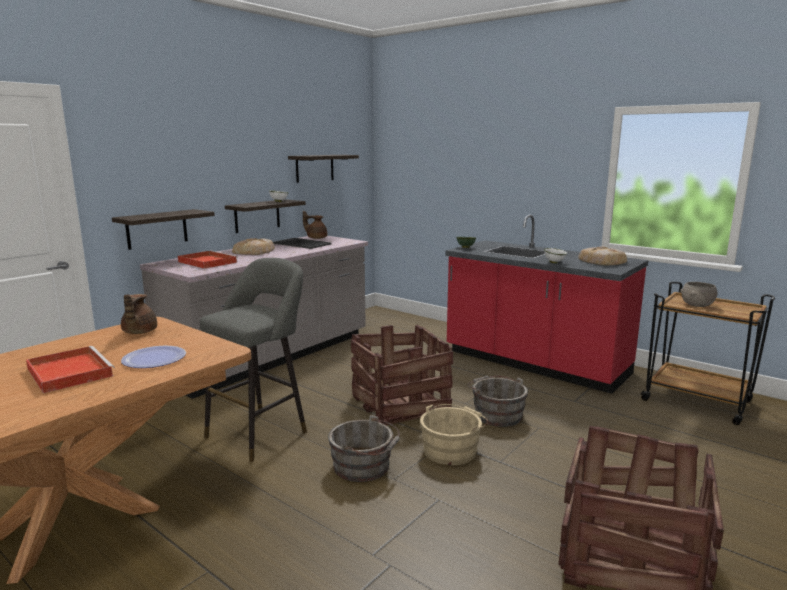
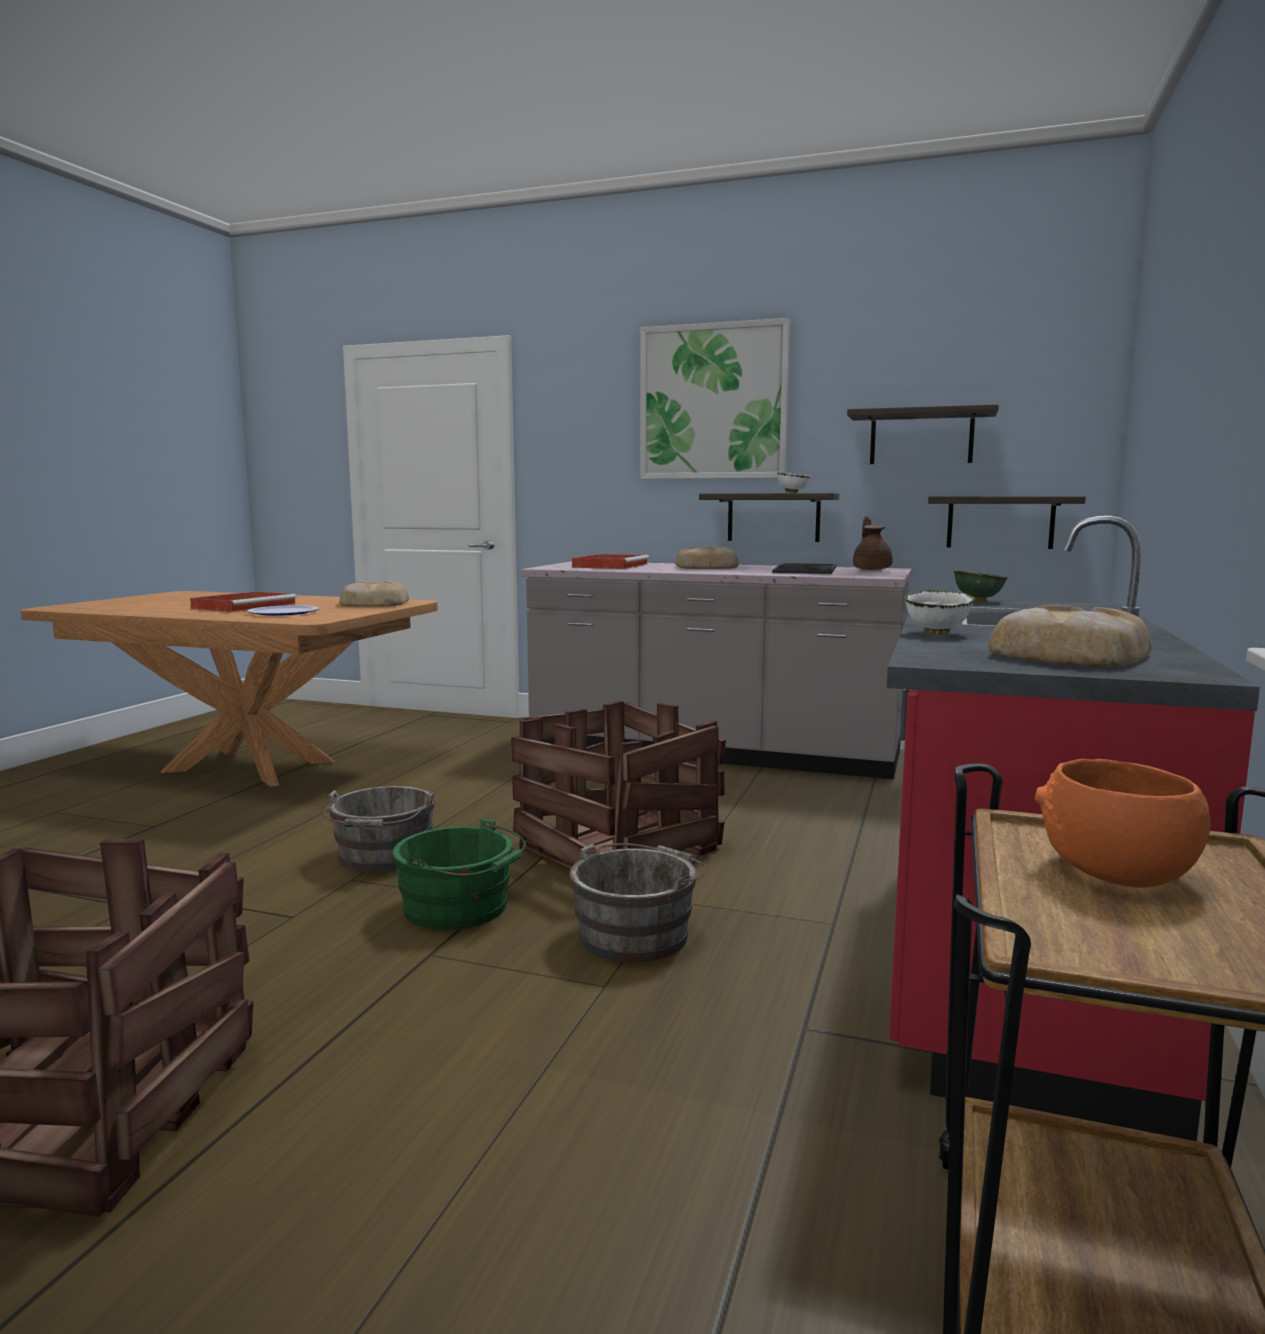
camera: 70 degrees right, 5 degrees down
shelf [112,209,215,250] -> shelf moved to [928,496,1086,549]
brown teapot [121,294,157,334] -> bread [339,581,409,606]
grey stool [200,258,307,462] -> none
beige bucket [420,404,488,465] -> green bucket [392,818,526,930]
grey bowl [680,282,717,307] -> orange bowl [1035,759,1210,888]
none -> picture [640,318,790,479]

